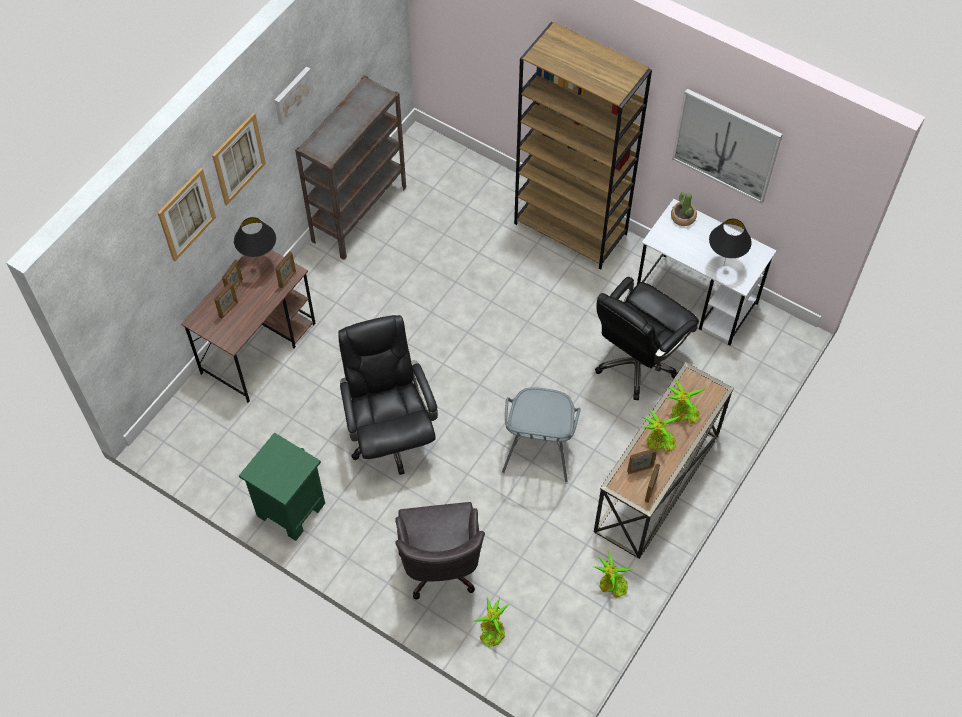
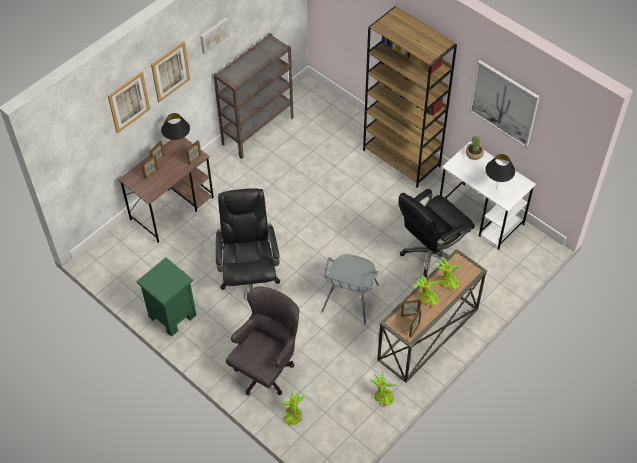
camera: 10 degrees right, 5 degrees down
grey office chair [395,502,485,599] -> grey office chair turned 150 degrees counterclockwise [226,286,299,396]

